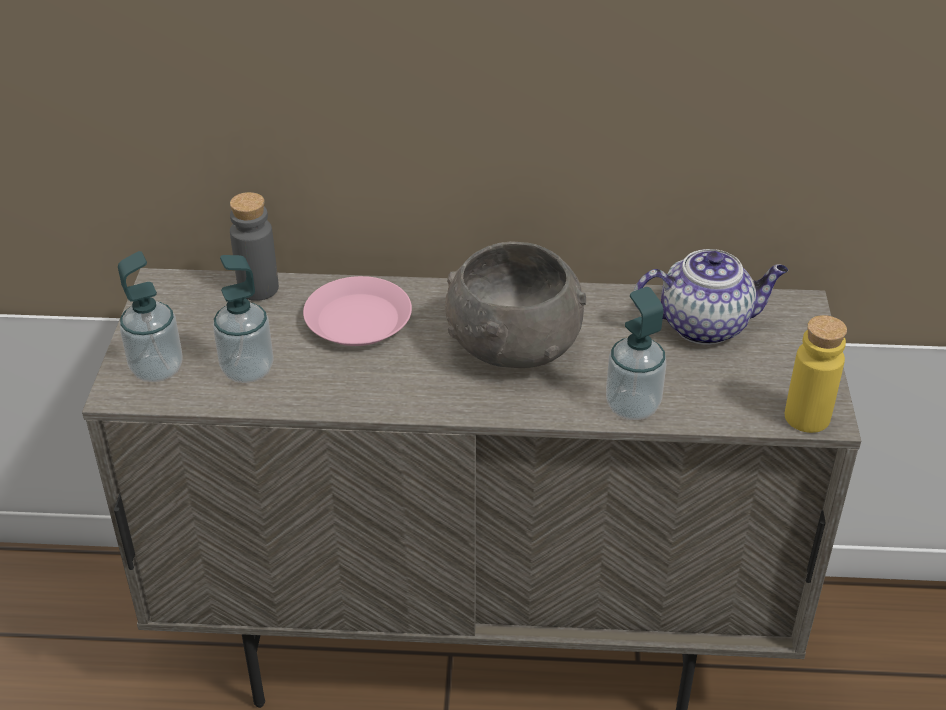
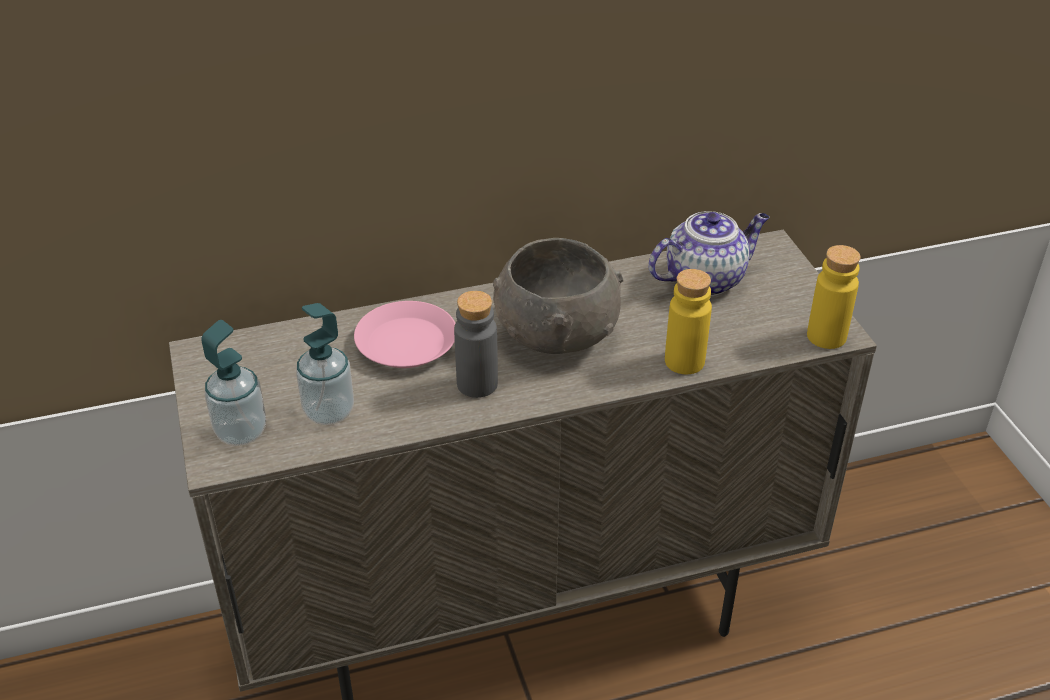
camera: 20 degrees left, 0 degrees up
grey bottle [230,192,279,301] -> grey bottle moved to [454,291,498,398]
soap dispenser [606,287,666,420] -> yellow bottle [665,269,712,374]

